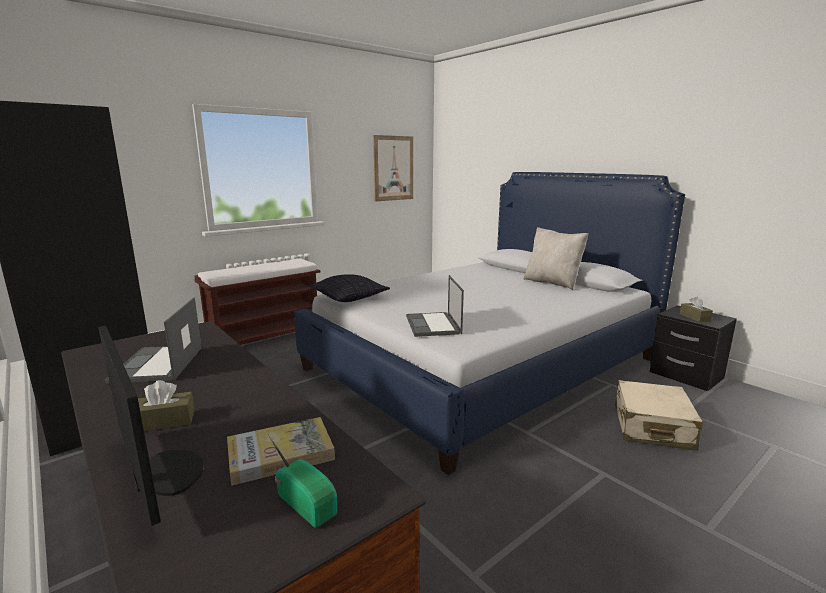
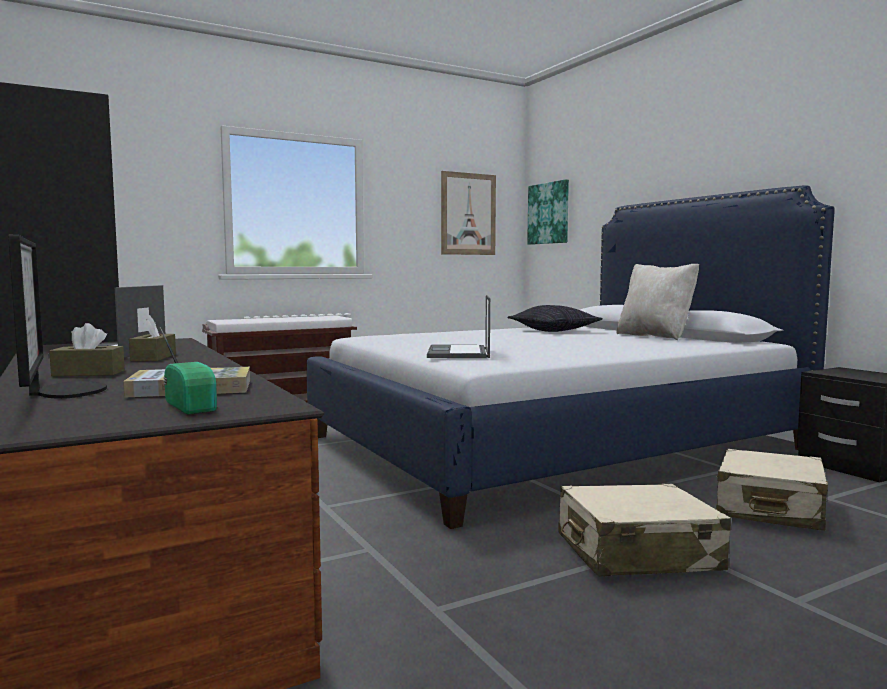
camera: 10 degrees right, 10 degrees down
pillow [308,274,390,302] -> pillow moved to [507,305,603,332]
brown tissue box [680,296,713,322] -> brown tissue box moved to [129,315,176,361]
none -> picture [527,179,569,245]
none -> beige suitcase [558,484,731,577]

